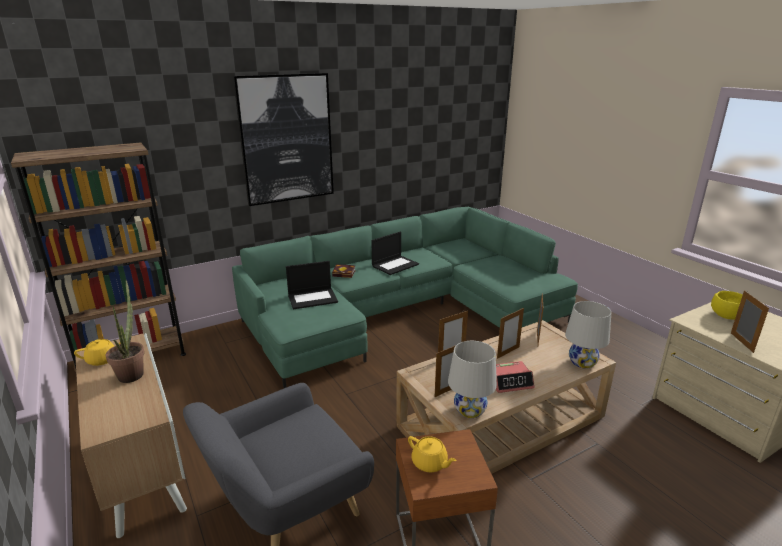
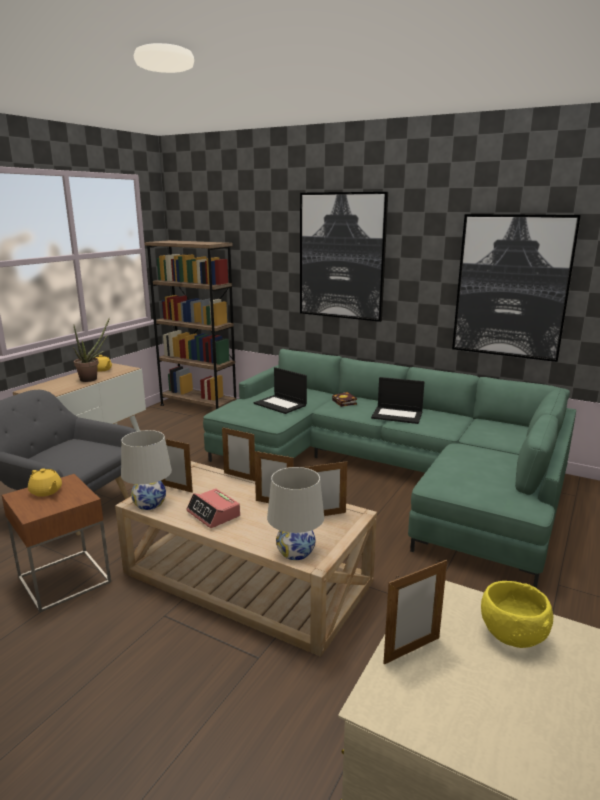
camera: 60 degrees right, 5 degrees down
yellow teapot [408,436,456,472] -> yellow teapot turned 60 degrees counterclockwise [28,468,62,497]
none -> picture [452,214,581,362]

